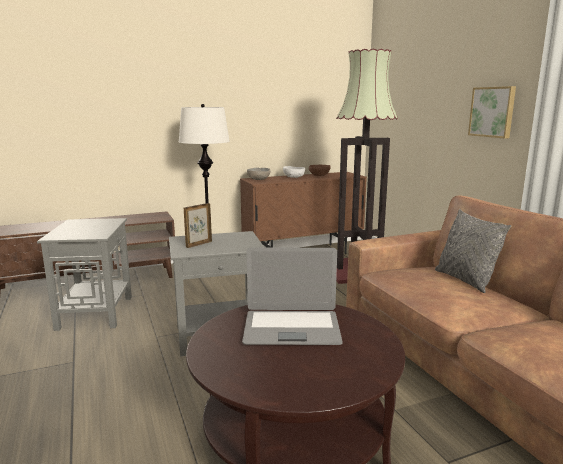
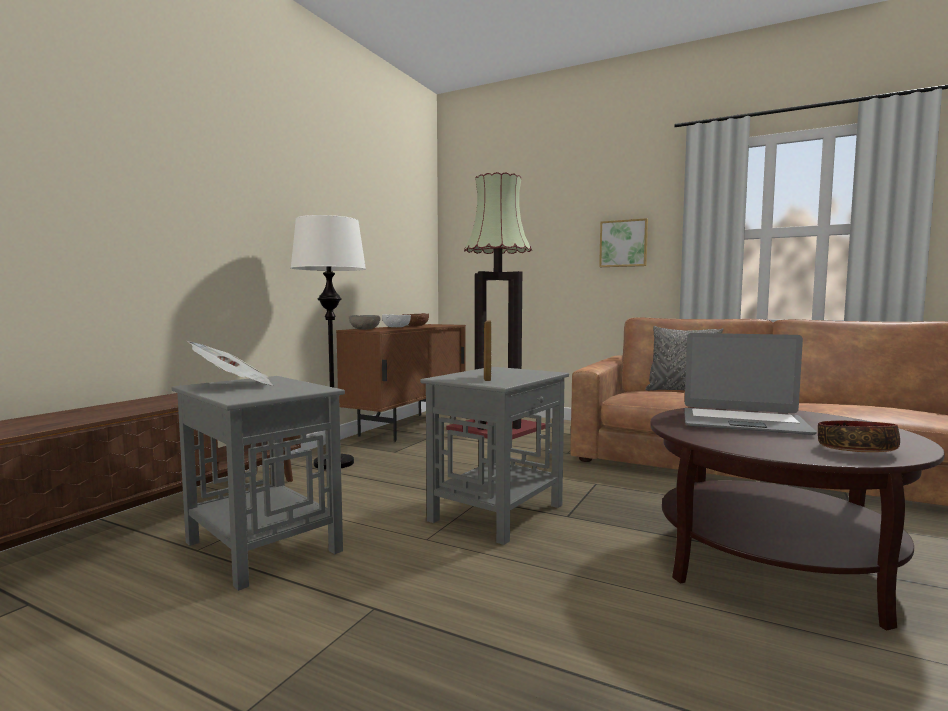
camera: 40 degrees left, 10 degrees down
laptop [242,247,343,345] -> laptop turned 60 degrees clockwise [684,333,816,435]
none -> newspaper [187,341,274,386]
none -> bowl [818,421,900,452]

